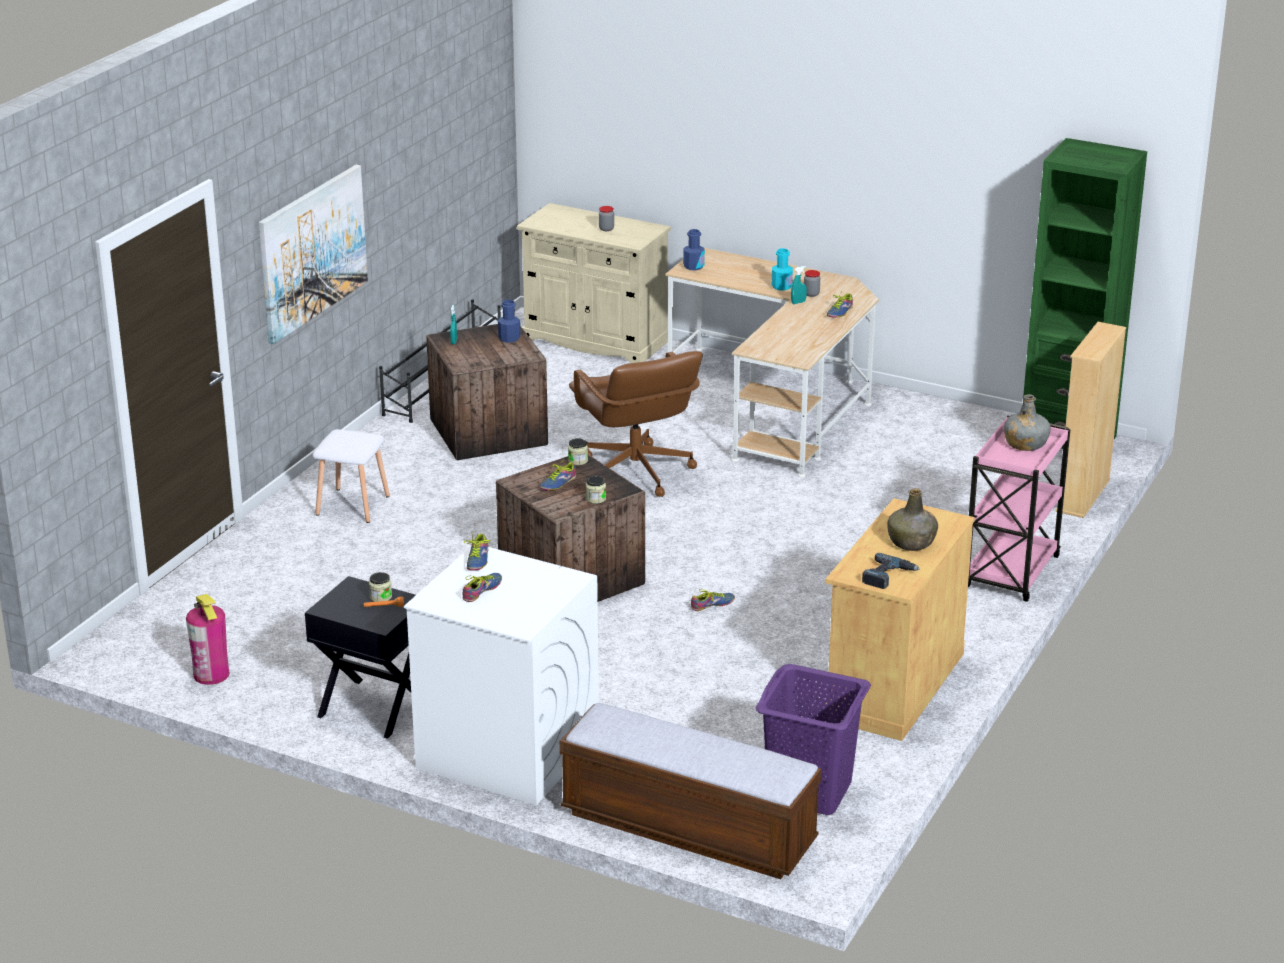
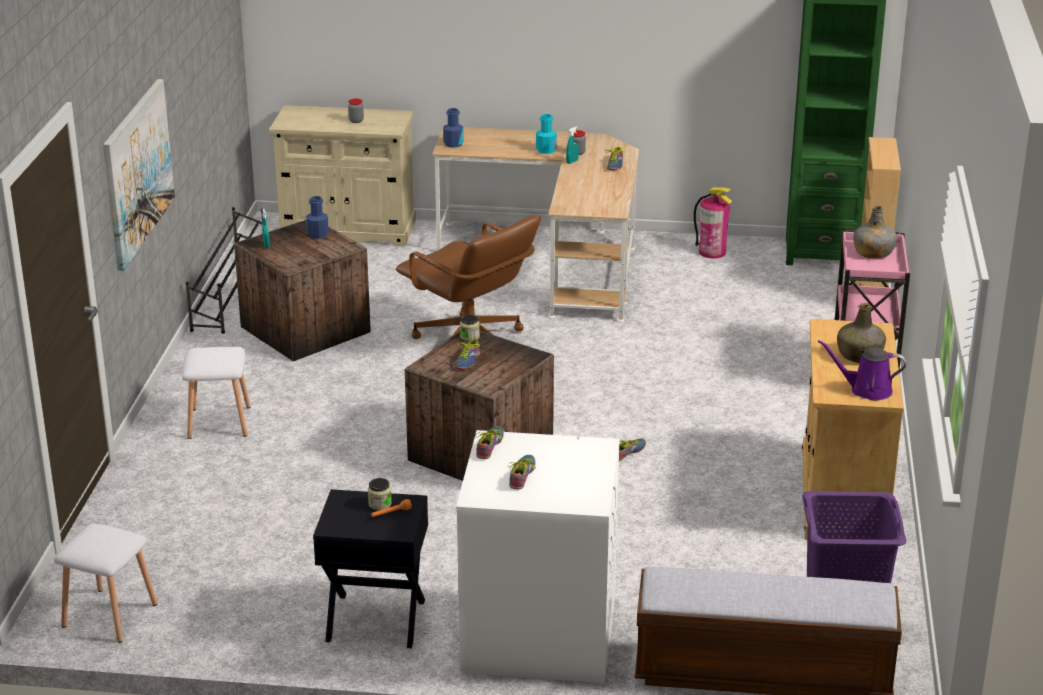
camera: 20 degrees left, 0 degrees up
fire extinguisher [186,594,229,685] -> fire extinguisher moved to [694,187,733,259]
shoe [464,534,490,571] -> shoe turned 150 degrees counterclockwise [475,426,504,459]
jar [585,476,606,504] -> none
power drill [862,553,920,589] -> purple watering can [818,340,906,400]
none -> white stool [54,523,157,643]

